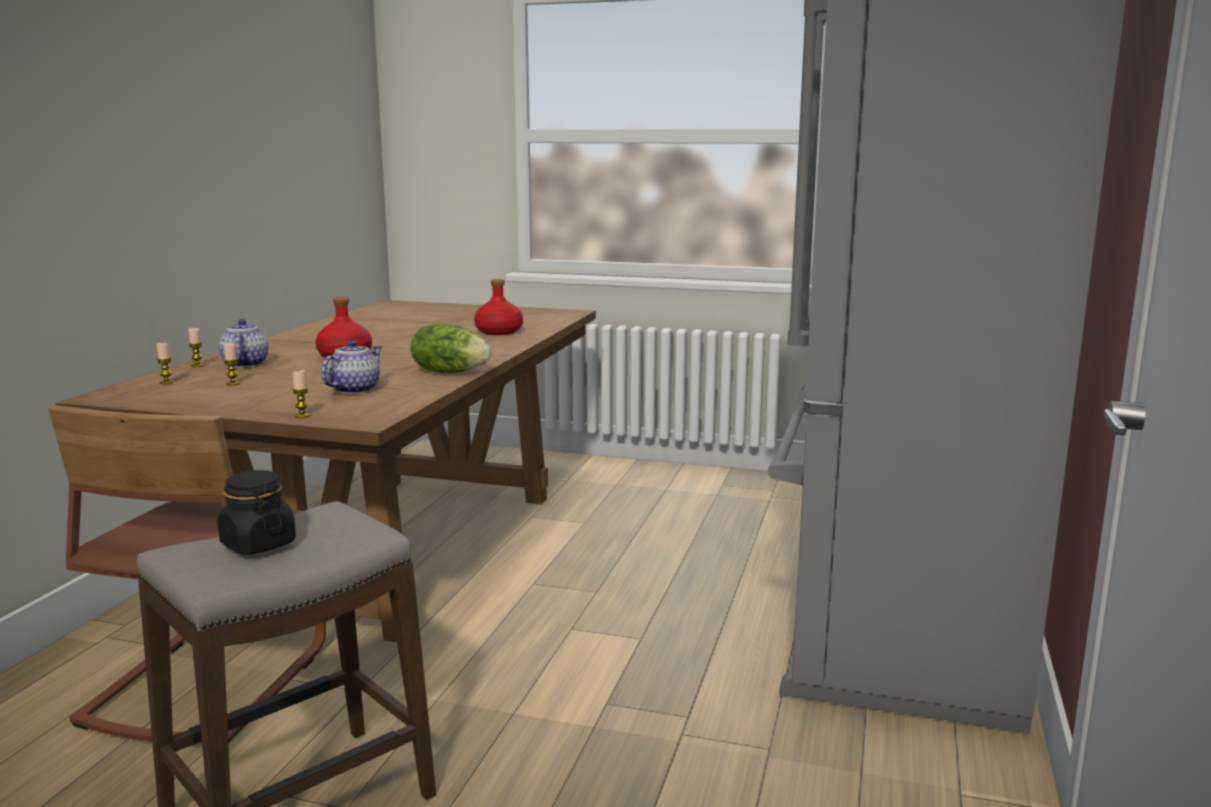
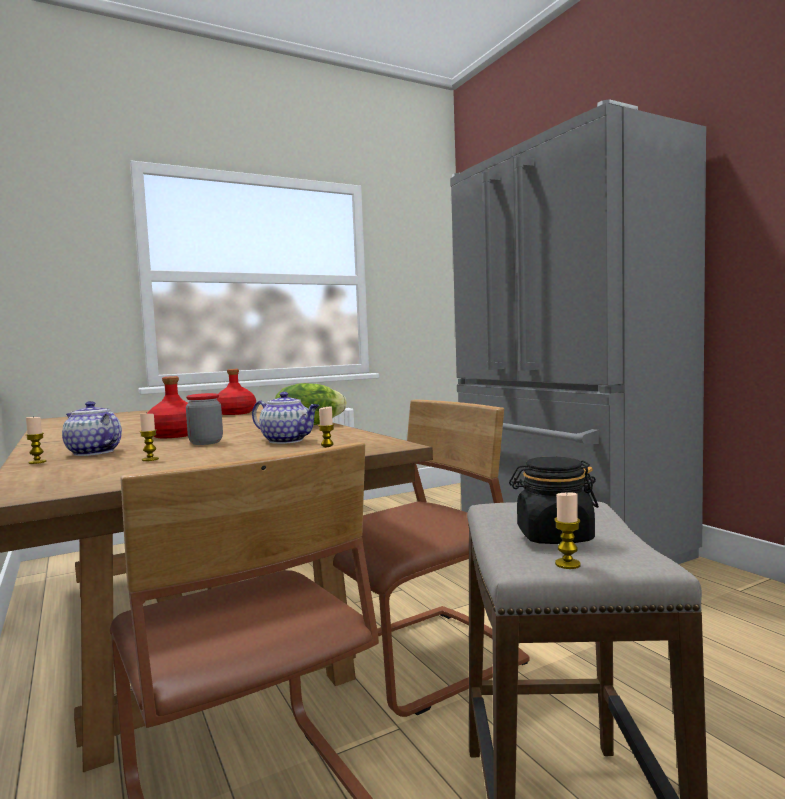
camera: 45 degrees left, 10 degrees down
candle [156,342,174,384] -> candle moved to [554,492,581,569]
teapot [321,340,382,394] -> teapot turned 135 degrees clockwise [252,392,319,444]
none -> jar [186,393,223,445]
none -> brown chair [313,399,530,717]

